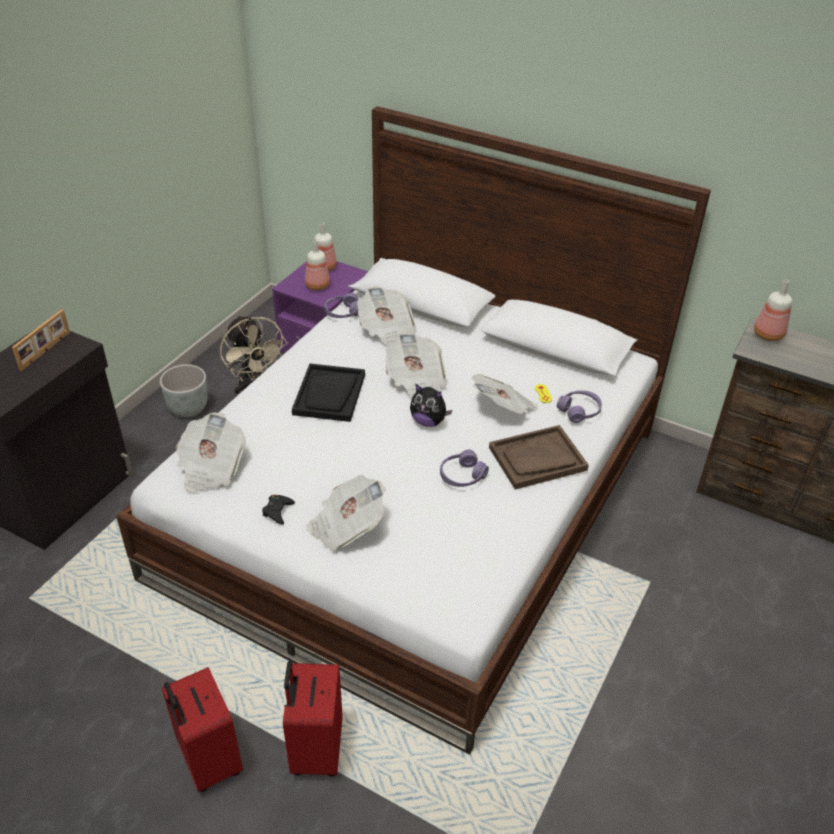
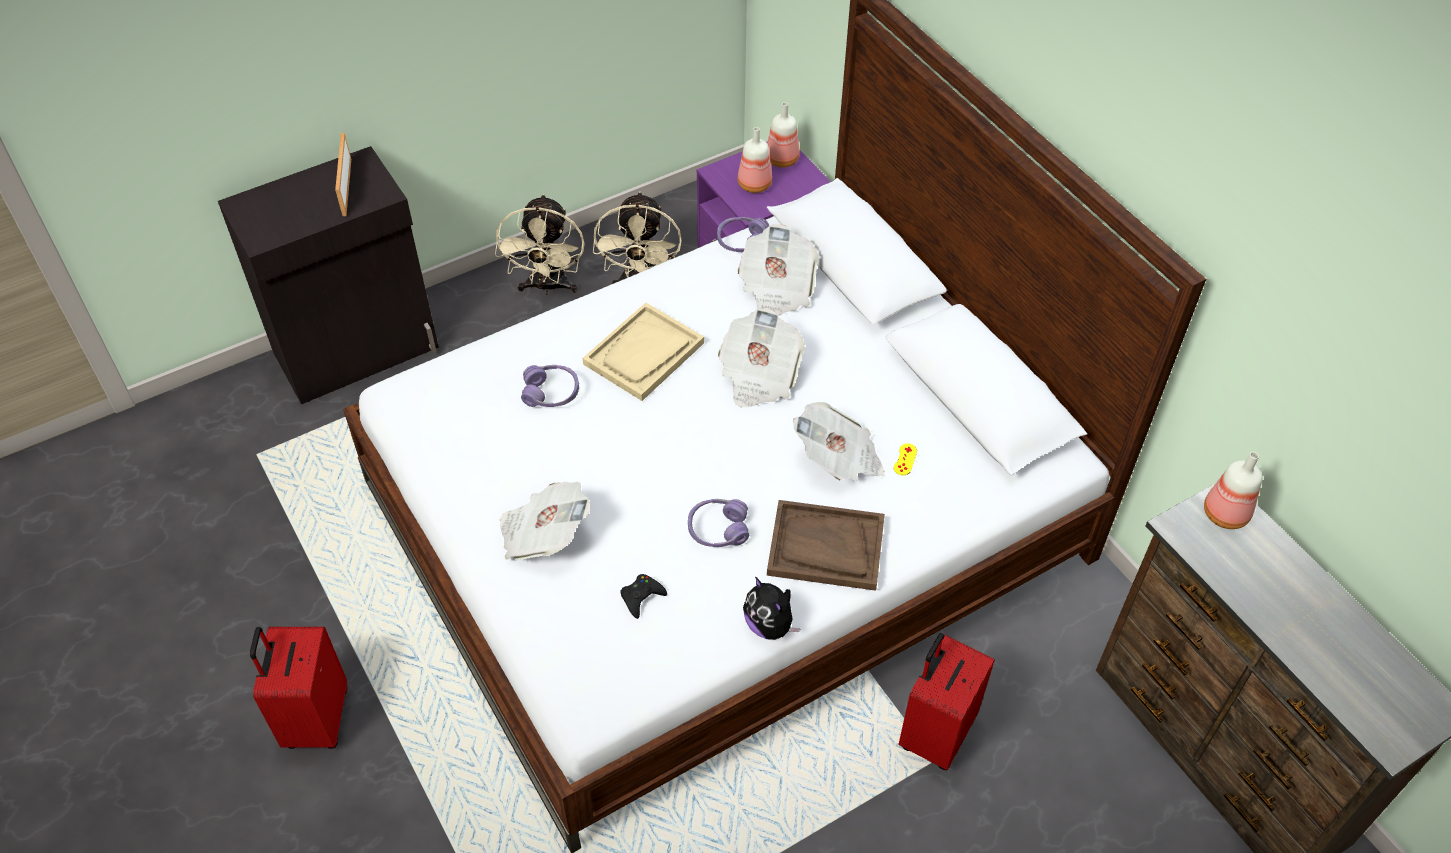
camera: 30 degrees right, 10 degrees up
picture frame [12,309,70,371] -> picture frame turned 120 degrees clockwise [335,133,351,216]
grey planter [160,364,208,417] -> beige fan [495,194,585,295]
newspaper [175,412,246,492] -> none
black game controller [262,495,295,525] -> black game controller moved to [620,574,667,619]
red suitcase [283,661,342,776] -> red suitcase moved to [898,633,995,770]
black tray [292,364,365,422] -> beige tray [583,303,704,401]
plush toy [410,383,452,427] -> plush toy moved to [743,577,800,640]
purple headphones [557,390,602,423] -> purple headphones moved to [521,365,579,407]

